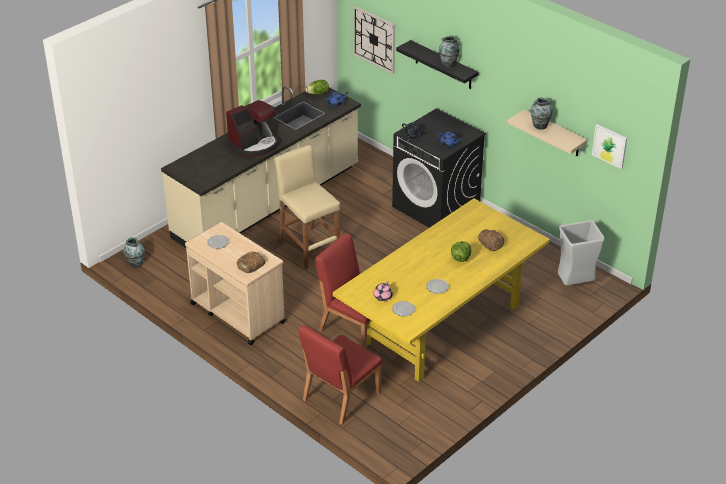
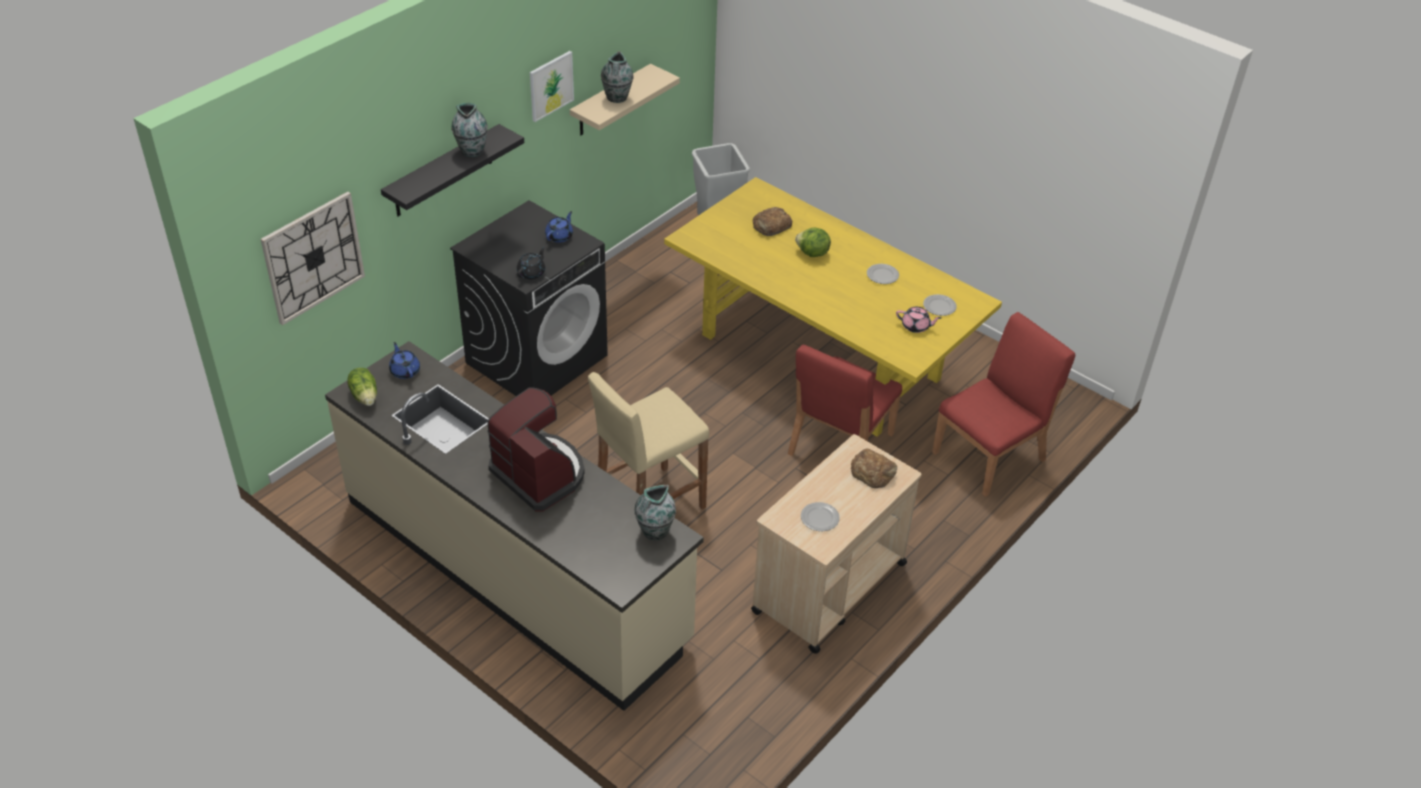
camera: 95 degrees left, 5 degrees up
vase [124,237,145,268] -> vase moved to [634,485,676,540]
red chair [298,325,382,425] -> red chair turned 75 degrees counterclockwise [932,312,1075,497]
picture [592,124,627,169] -> picture moved to [530,51,574,122]

